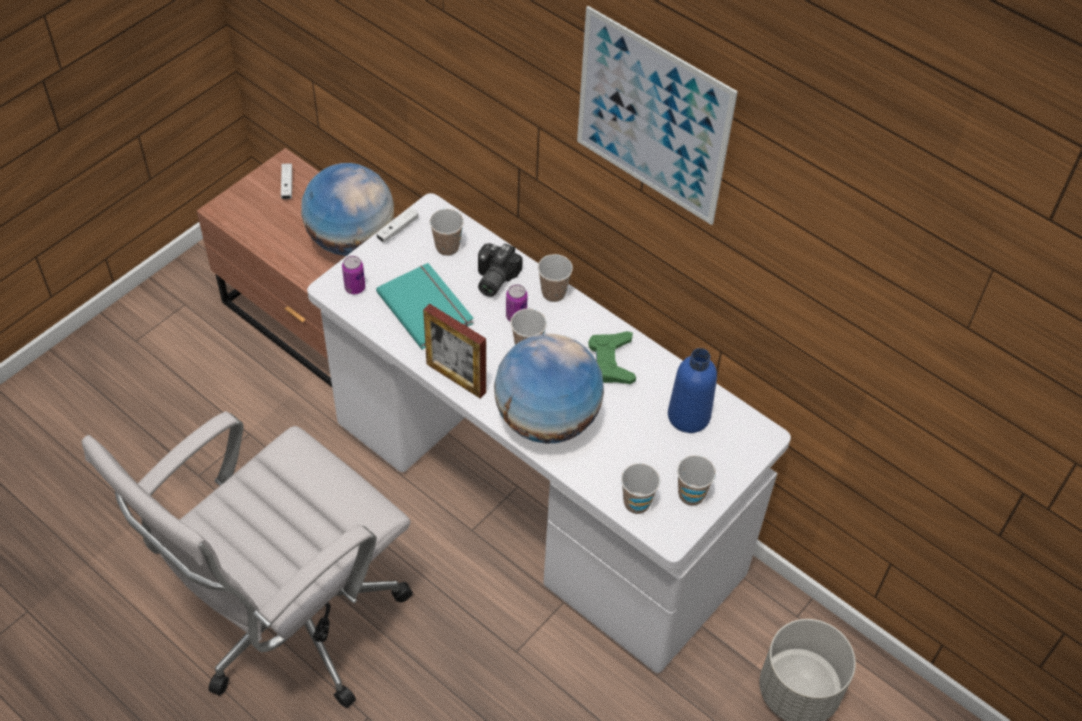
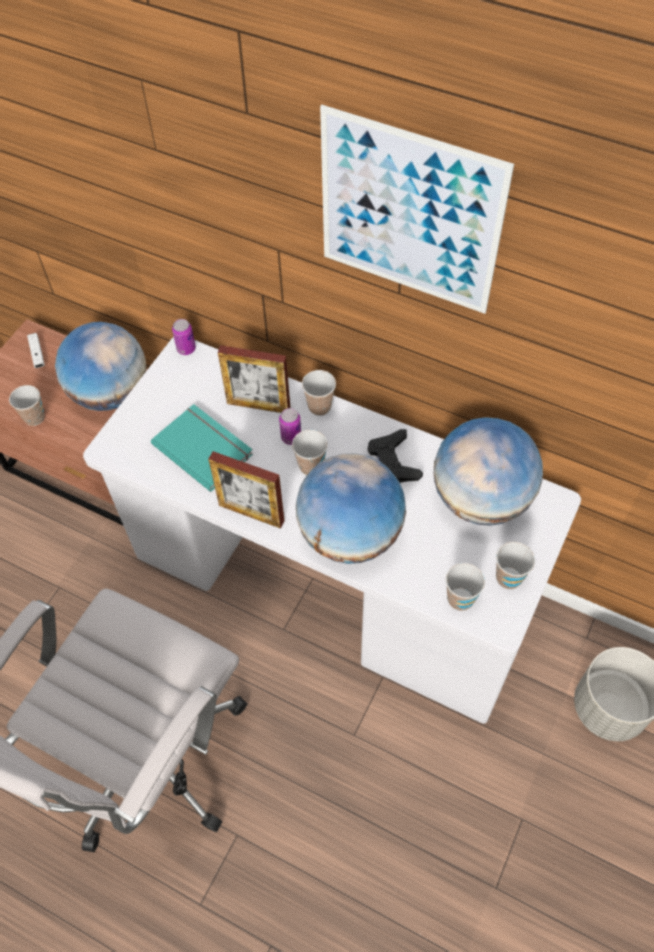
camera: 10 degrees left, 5 degrees up
can [342,256,365,294] -> can moved to [172,319,196,355]
white game controller [376,208,418,243] -> none
cup [429,209,464,256] -> cup moved to [9,385,45,426]
camera [478,243,523,297] -> picture frame [218,345,290,413]
green game controller [588,331,636,384] -> black game controller [368,429,423,483]
blue bottle [668,348,717,433] -> globe [434,417,543,526]

